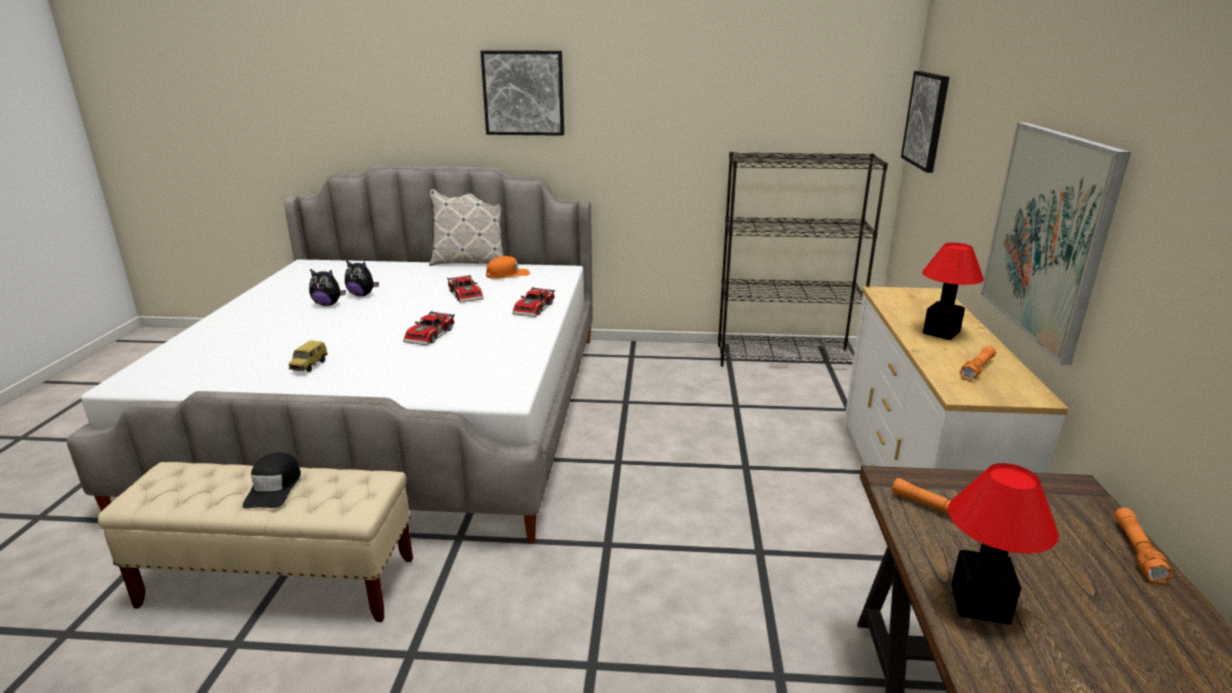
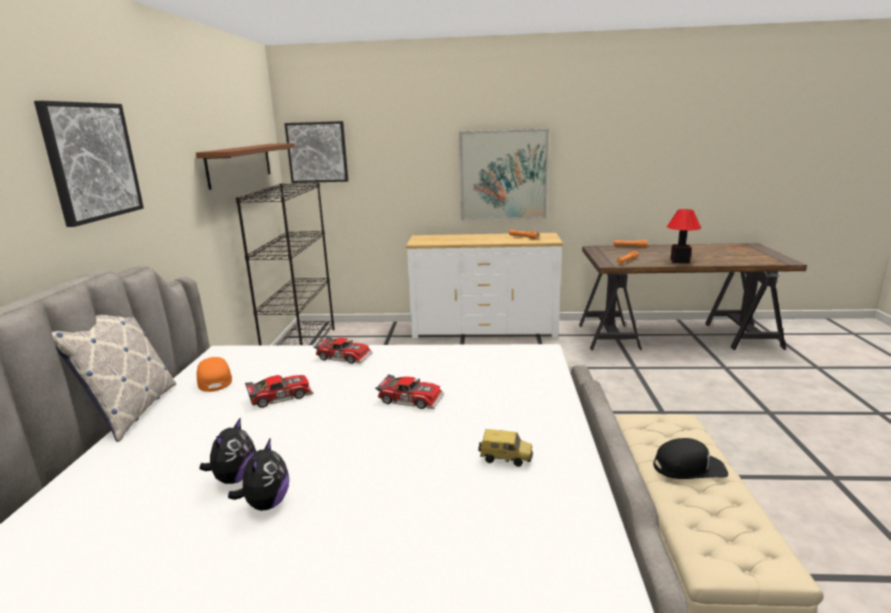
camera: 90 degrees left, 5 degrees down
table lamp [922,243,984,340] -> none
none -> brown shelf [196,143,295,190]

